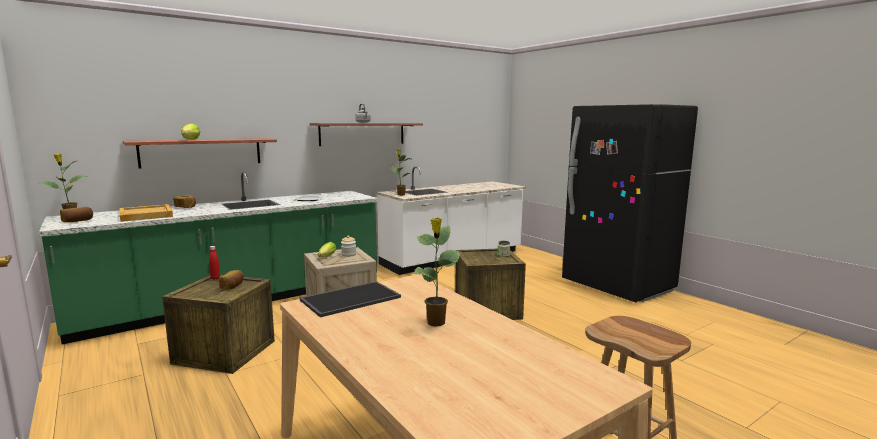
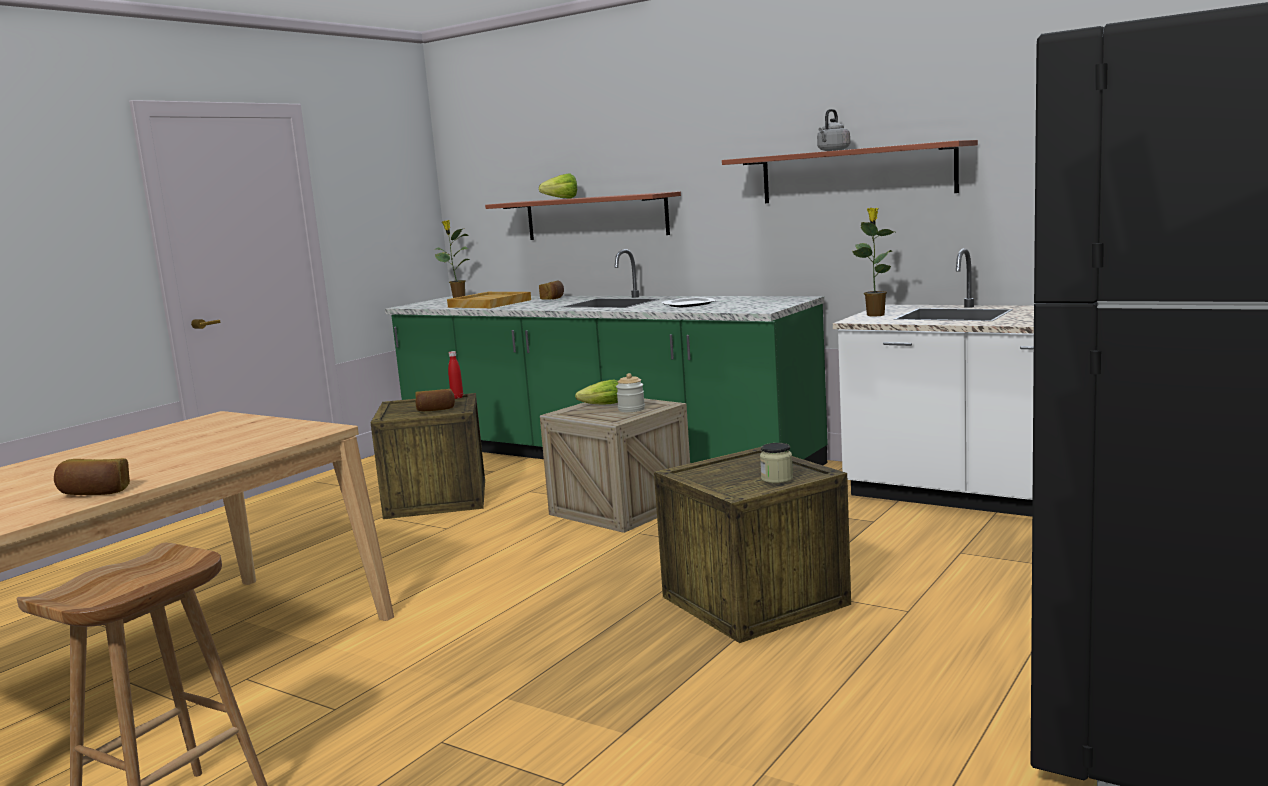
camera: 70 degrees right, 0 degrees up
bread [60,207,93,222] -> bread moved to [54,458,130,495]
tray [300,281,401,317] -> none
potted plant [412,218,460,327] -> none

